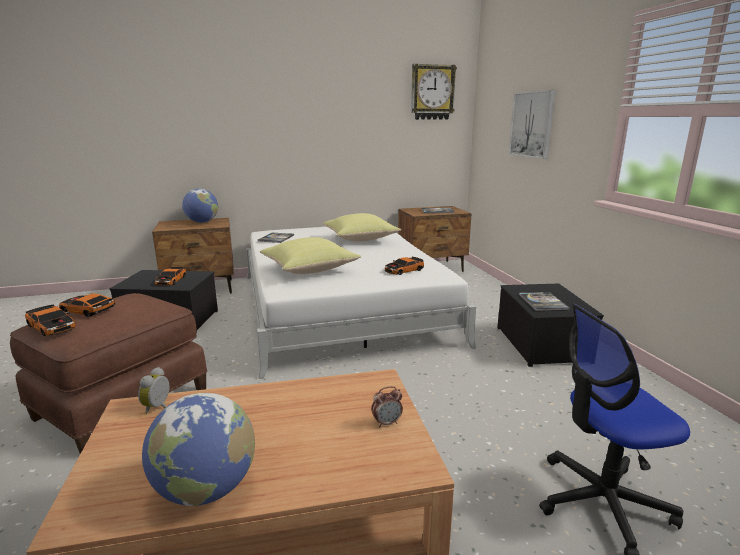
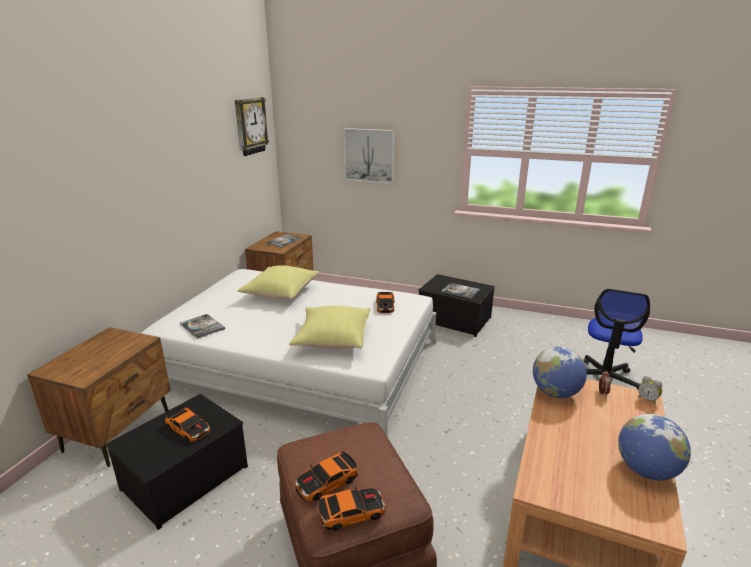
camera: 55 degrees left, 5 degrees up
alarm clock [138,367,169,414] -> alarm clock moved to [638,376,662,405]
globe [182,188,218,223] -> globe moved to [533,347,587,398]

